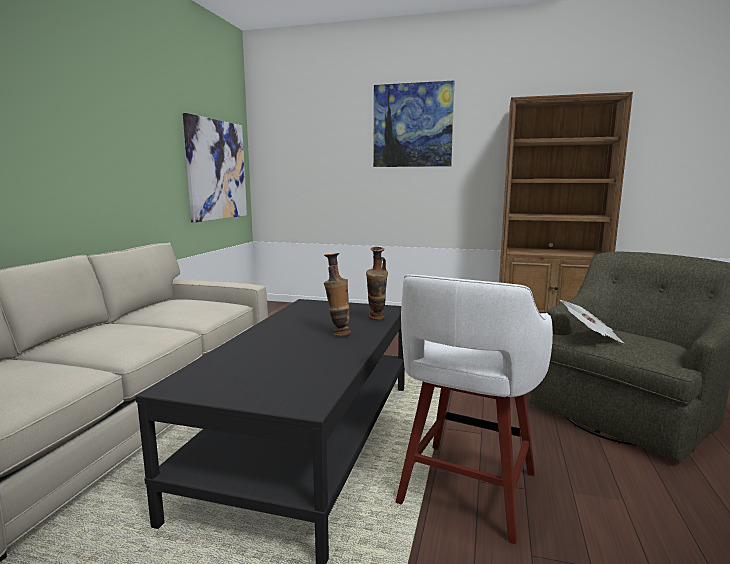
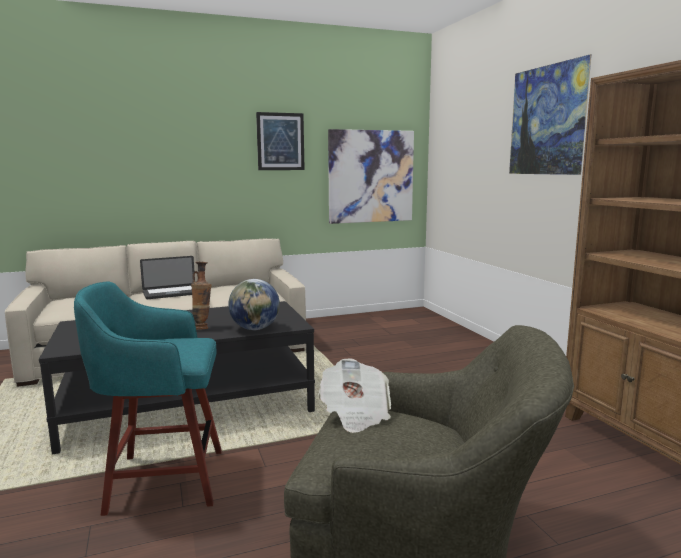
camera: 55 degrees right, 0 degrees up
vase [366,247,388,320] -> globe [228,279,280,330]
white stool [395,275,553,544] -> turquoise stool [74,281,222,516]
none -> laptop [140,256,195,299]
none -> picture [256,112,305,170]

